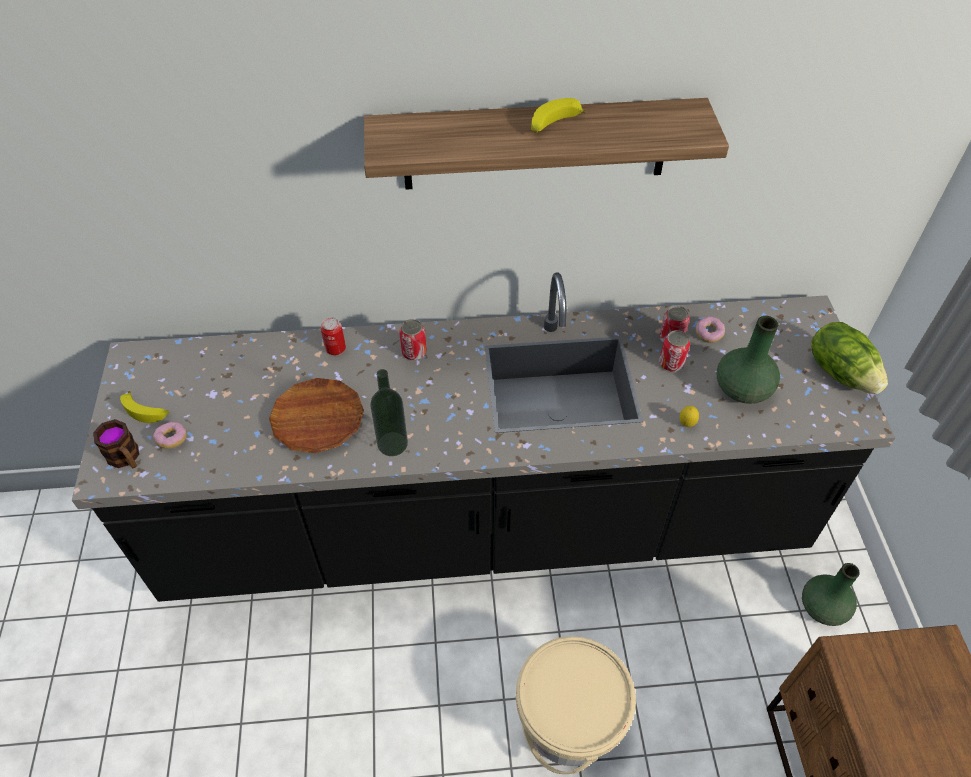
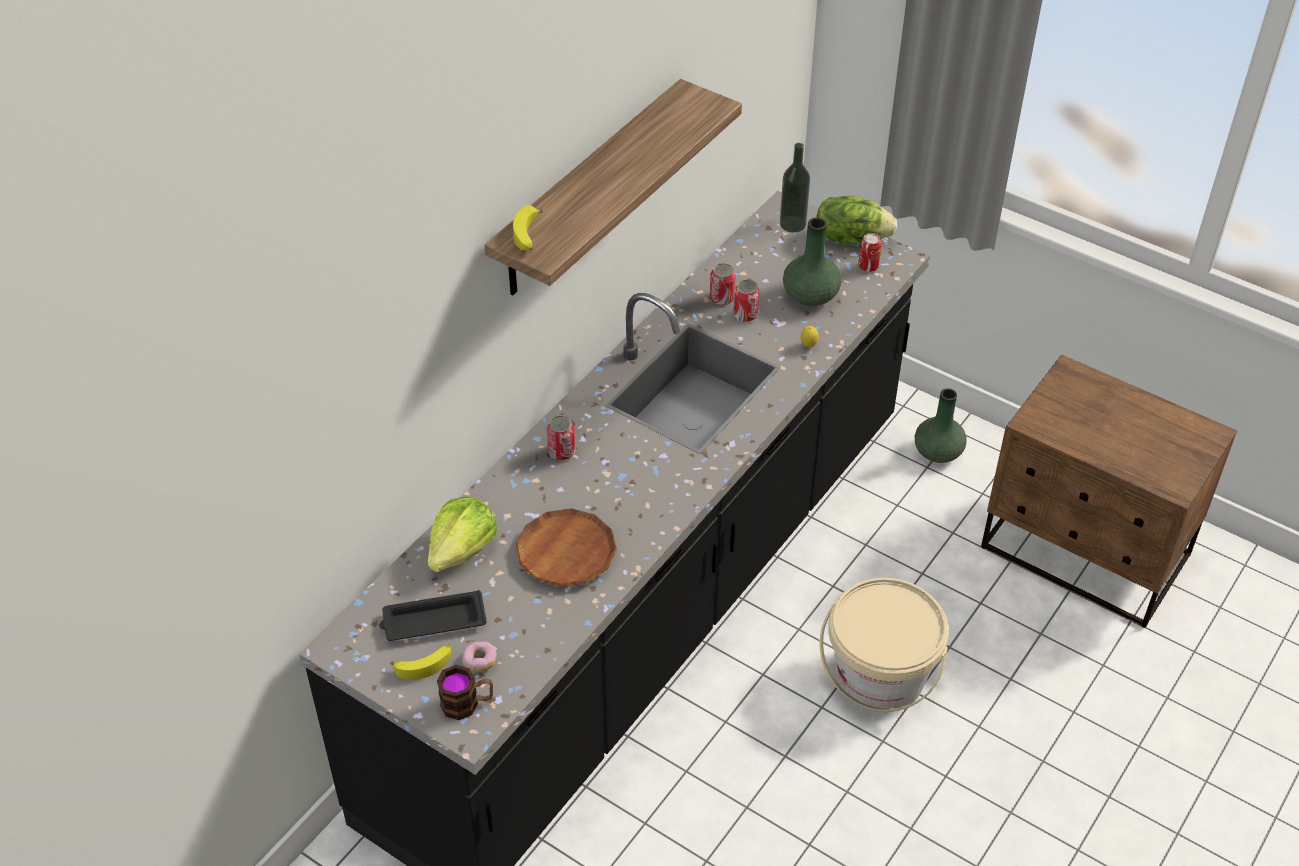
camera: 50 degrees left, 5 degrees down
can [321,317,346,355] -> can moved to [858,233,881,272]
bottle [370,369,408,456] -> bottle moved to [780,143,810,233]
banana [531,98,586,133] -> banana moved to [513,205,543,250]
donut [696,316,725,343] -> none
none -> black tray [379,590,487,641]
none -> lettuce [427,497,497,572]

